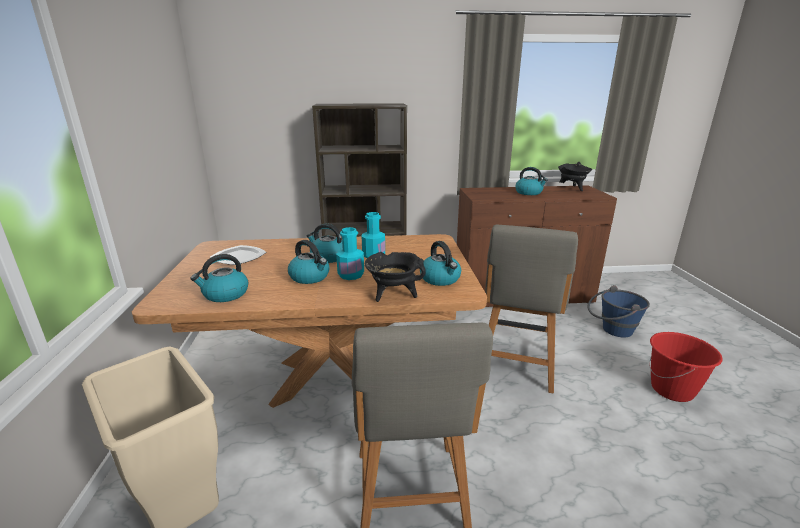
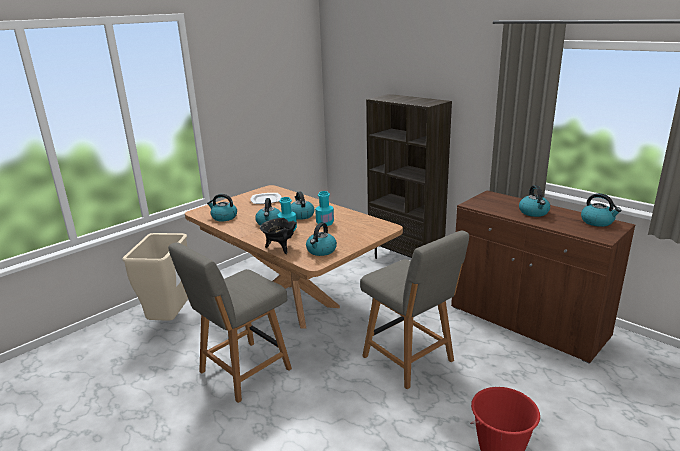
camera: 50 degrees right, 0 degrees up
grey chair [485,225,578,394] -> grey chair turned 105 degrees counterclockwise [360,230,469,389]
black cooking pot [558,162,592,191] -> kettle [581,193,621,227]
blue bucket [587,285,650,337] -> none

